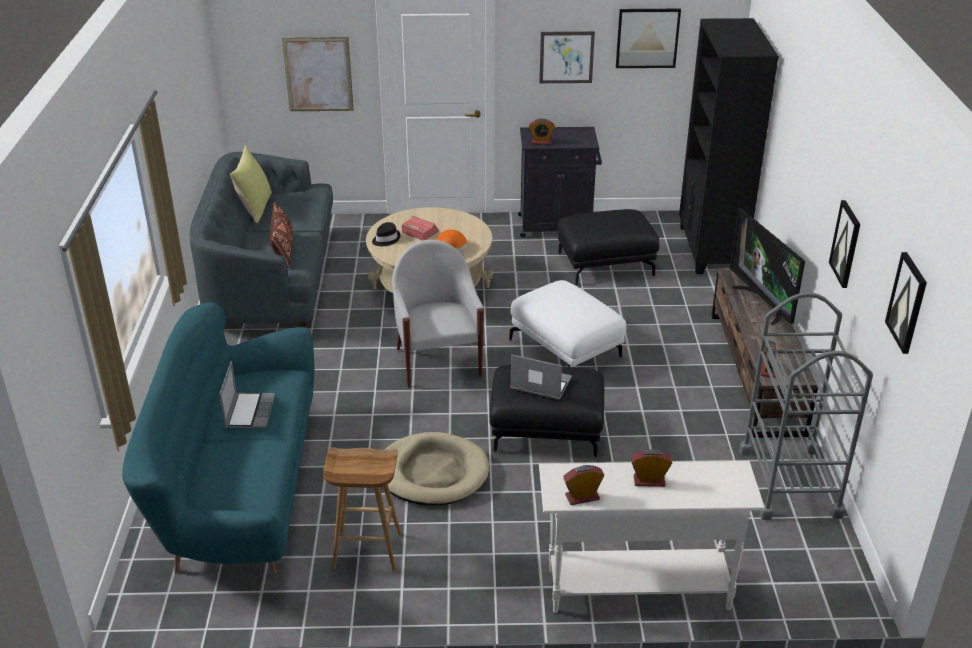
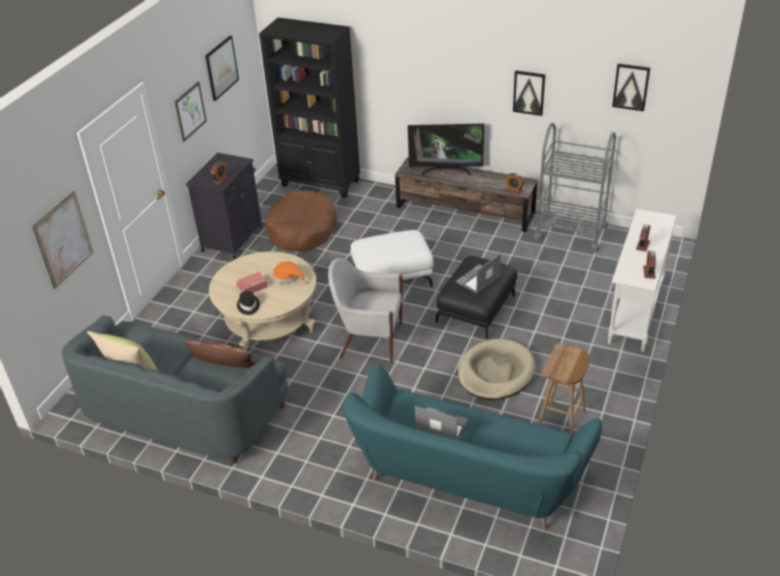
camera: 65 degrees left, 5 degrees up
black ottoman [557,209,659,285] -> brown dog bed [265,190,337,251]

